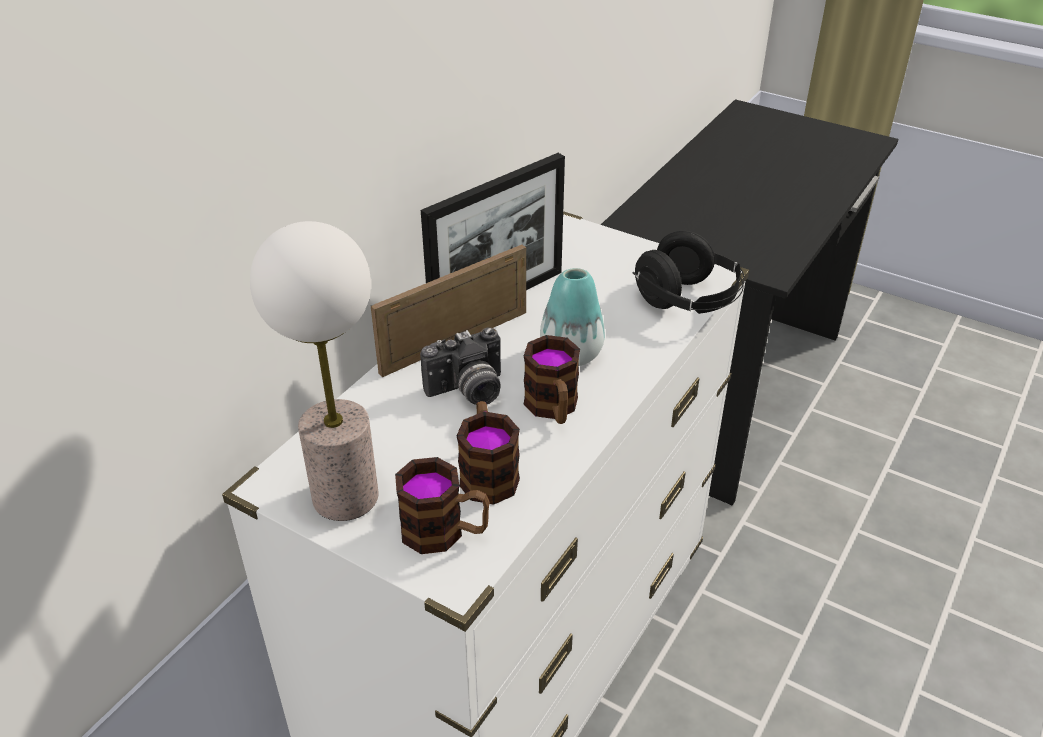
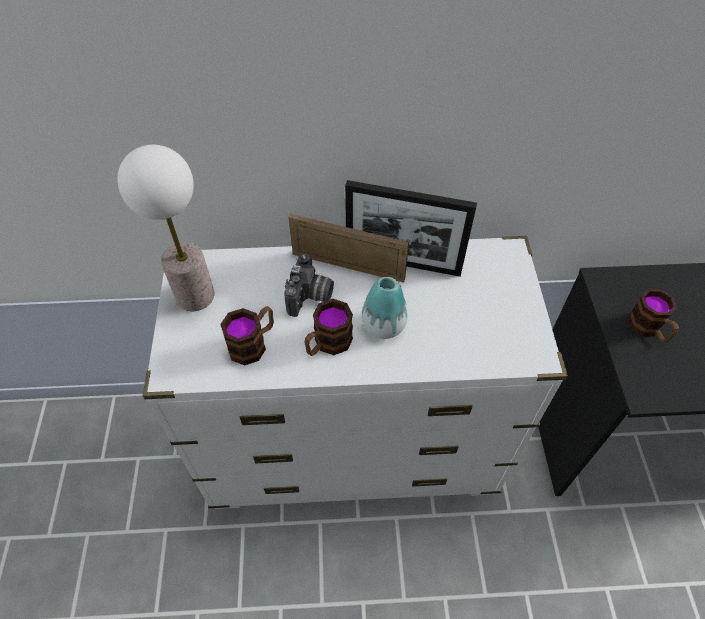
camera: 55 degrees right, 15 degrees up
mug [395,457,490,554] -> mug moved to [627,289,679,342]
camera [420,327,501,405] -> camera turned 105 degrees counterclockwise [284,254,334,317]
black headphones [633,231,745,314] -> none

